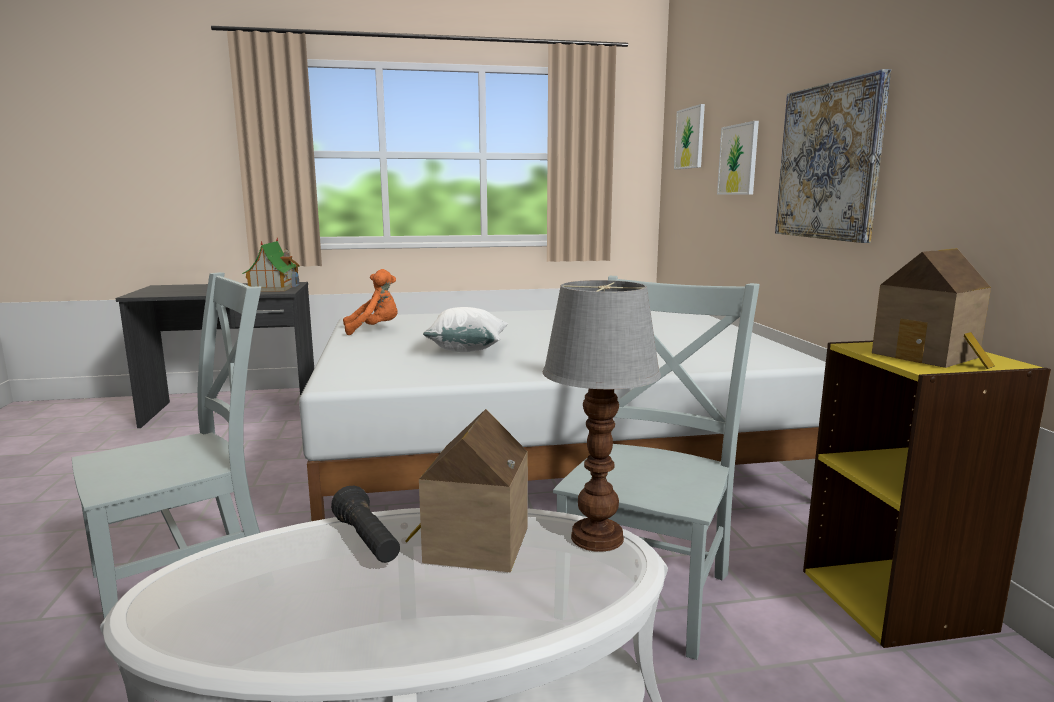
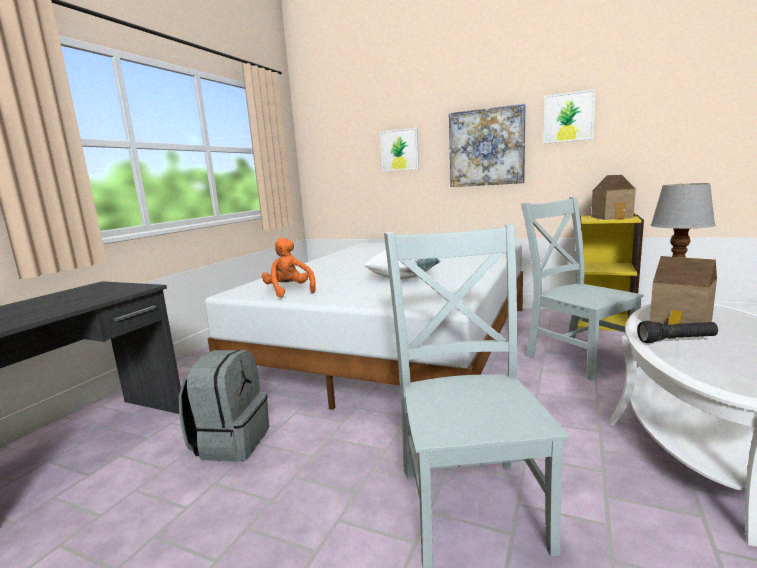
camera: 55 degrees left, 0 degrees up
toy house [242,238,300,292] -> none
orange plush toy [343,269,398,335] -> orange plush toy turned 45 degrees counterclockwise [262,238,316,297]
picture [674,104,705,169] -> picture moved to [543,89,595,144]
none -> grey backpack [179,350,269,462]

